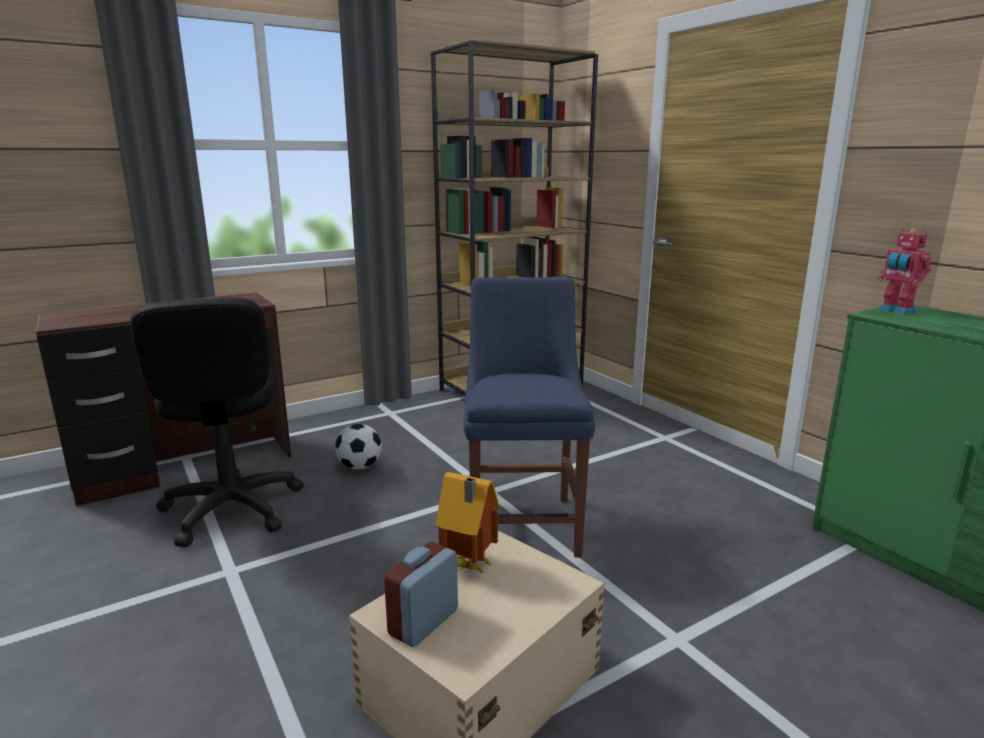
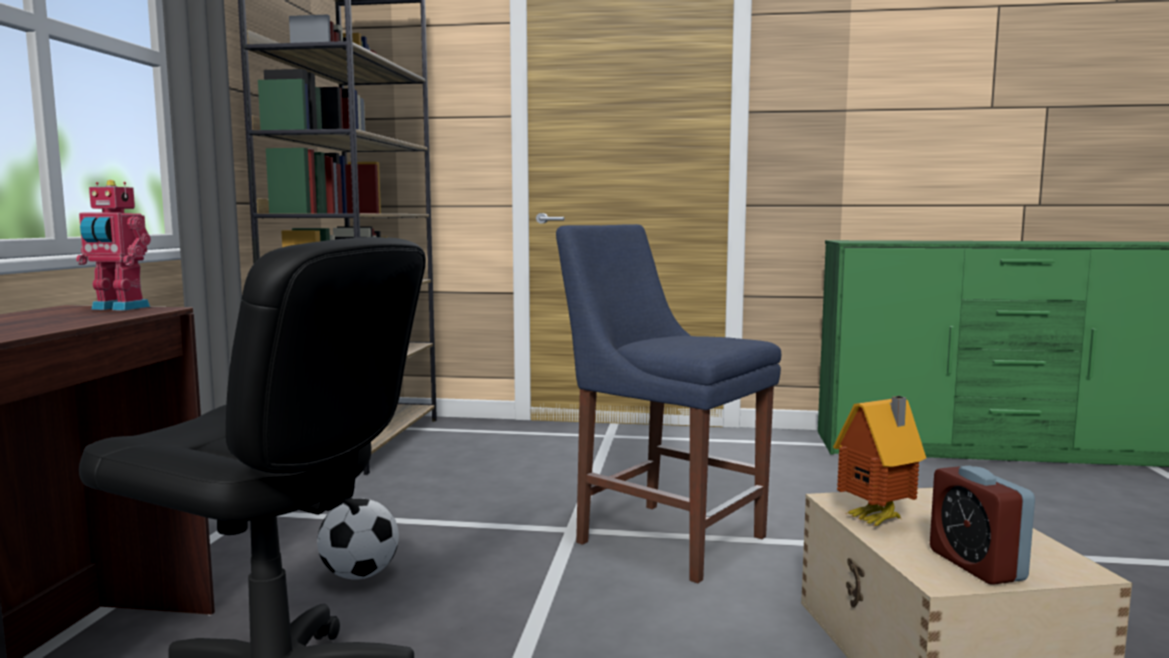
camera: 50 degrees left, 10 degrees down
toy robot [878,229,931,314] -> toy robot moved to [76,180,151,311]

